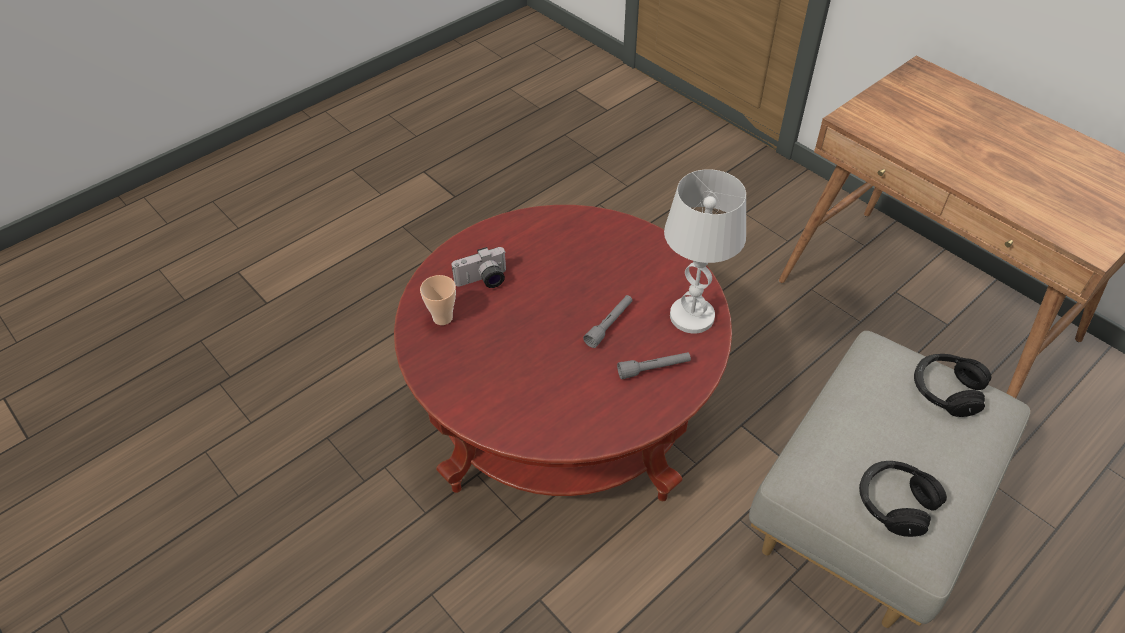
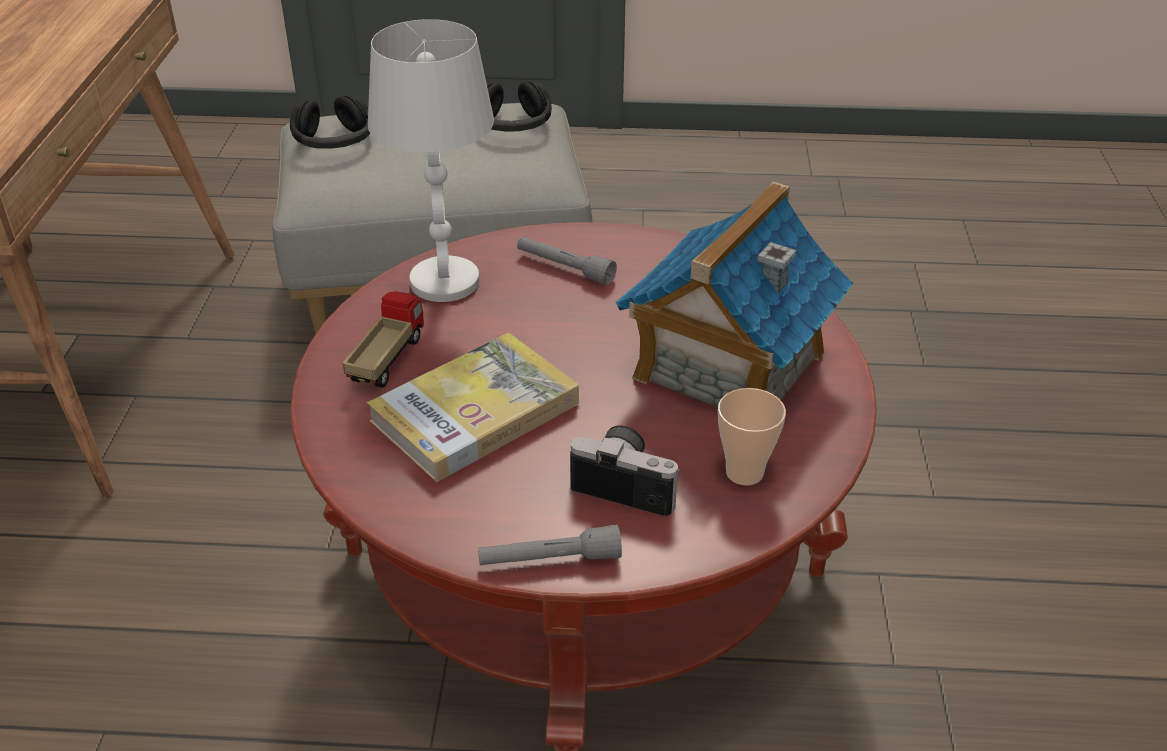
camera: 135 degrees left, 10 degrees down
grey flashlight [583,295,633,348] -> grey flashlight moved to [478,525,622,565]
none -> toy truck [343,292,424,388]
none -> book [367,332,579,482]
none -> toy house [616,182,853,407]

